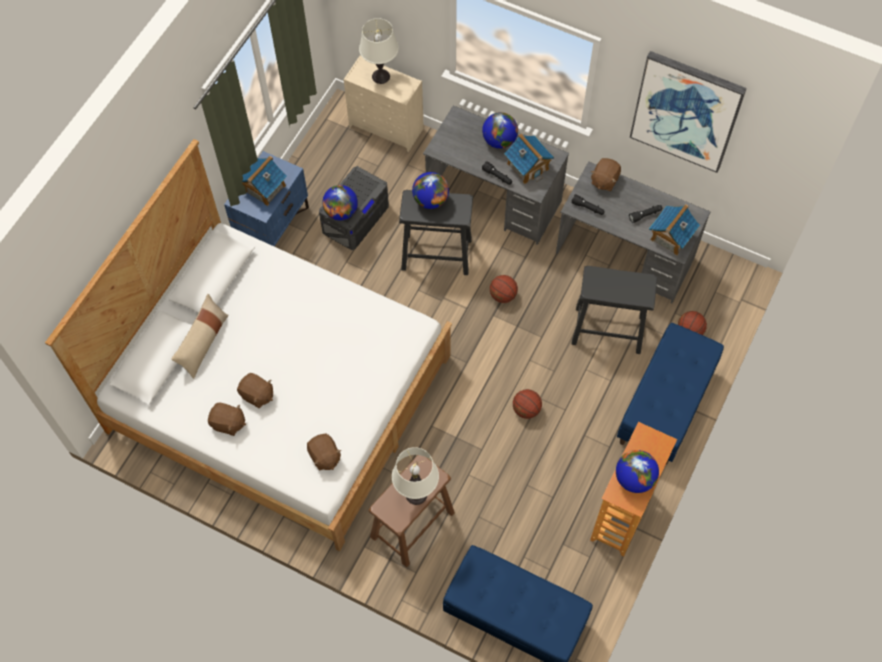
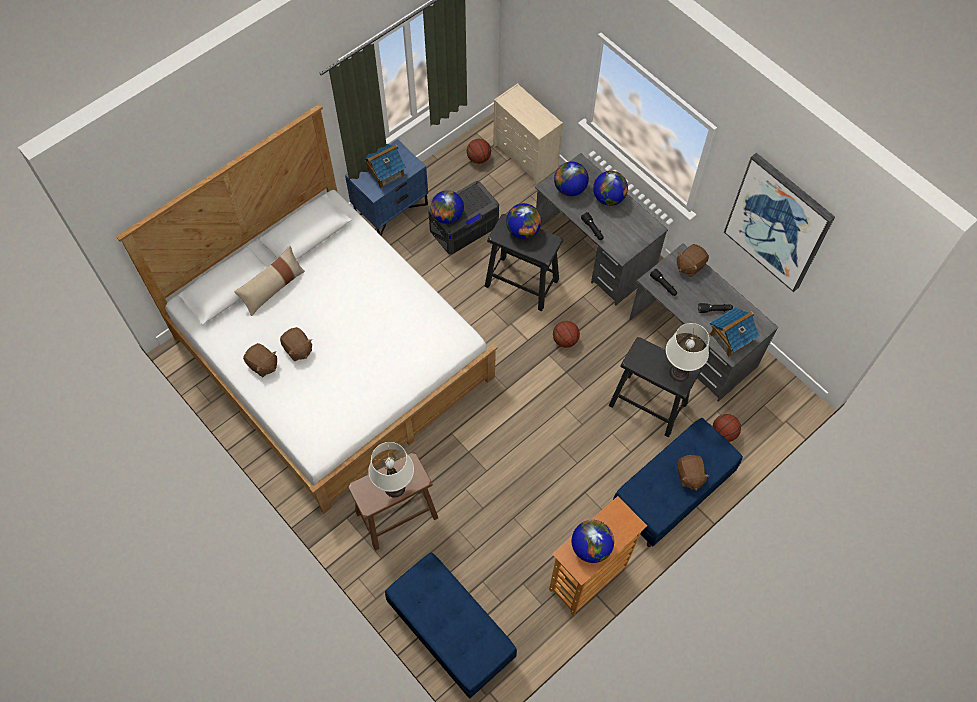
camera: 20 degrees right, 0 degrees up
brown plush toy [307,433,341,471] -> brown plush toy moved to [678,455,709,491]
white table lamp [359,18,399,84] -> white table lamp moved to [666,323,709,382]
toy house [504,133,554,184] -> none
basketball [513,389,542,419] -> basketball moved to [467,139,491,164]
none -> globe [554,162,589,196]

